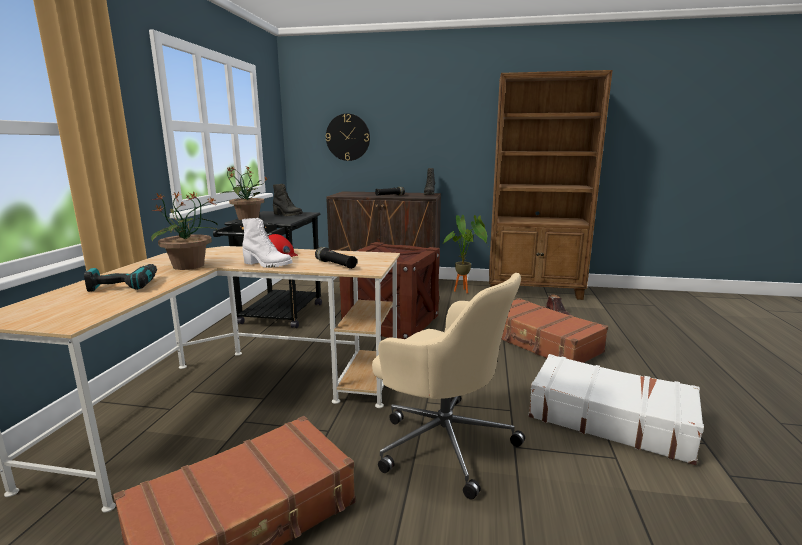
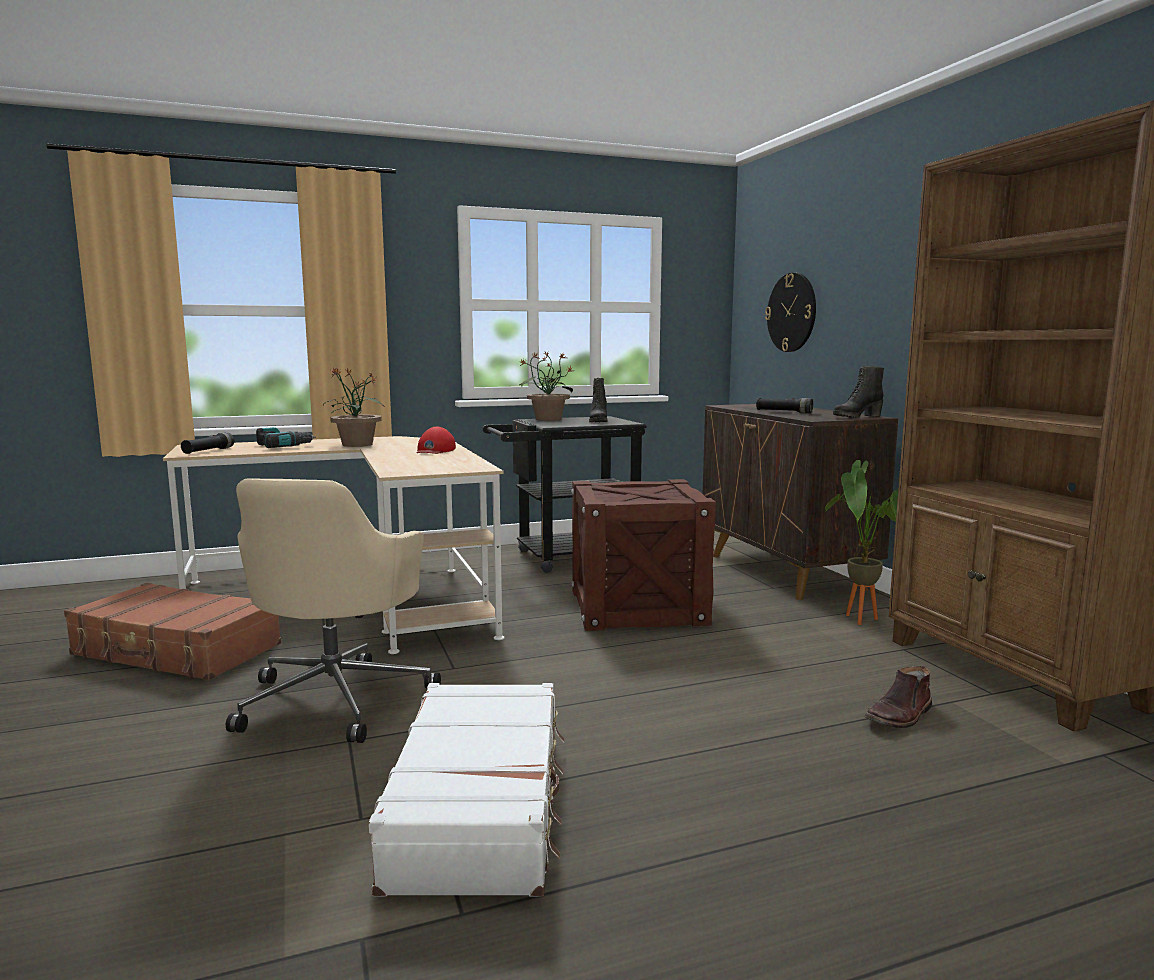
camera: 60 degrees right, 5 degrees down
white boot [242,218,292,268] -> none
black flashlight [315,247,358,269] -> black flashlight moved to [181,433,234,454]
brown suitcase [502,298,608,363] -> none

